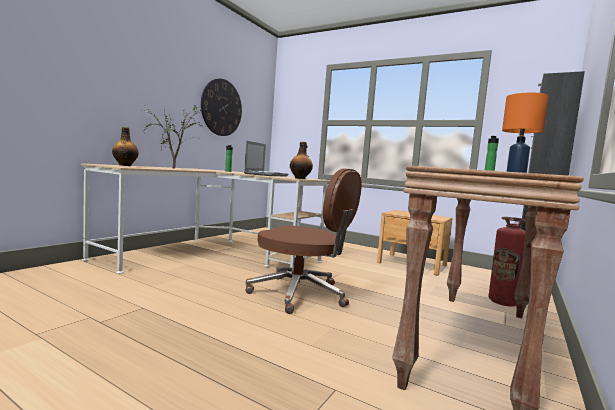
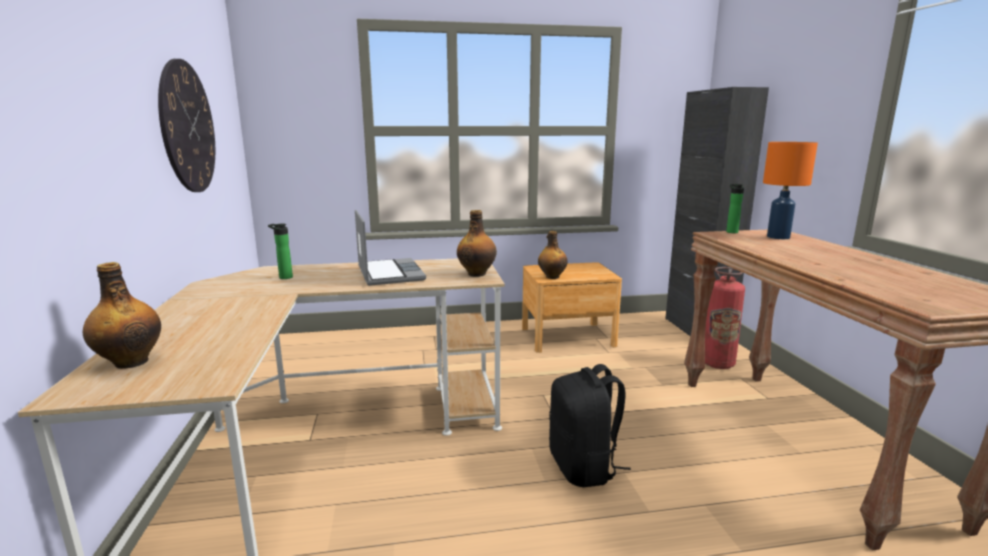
camera: 40 degrees left, 10 degrees up
potted plant [142,105,207,169] -> none
brown office chair [245,168,362,314] -> black backpack [549,364,631,487]
none -> bottle [538,231,568,279]

